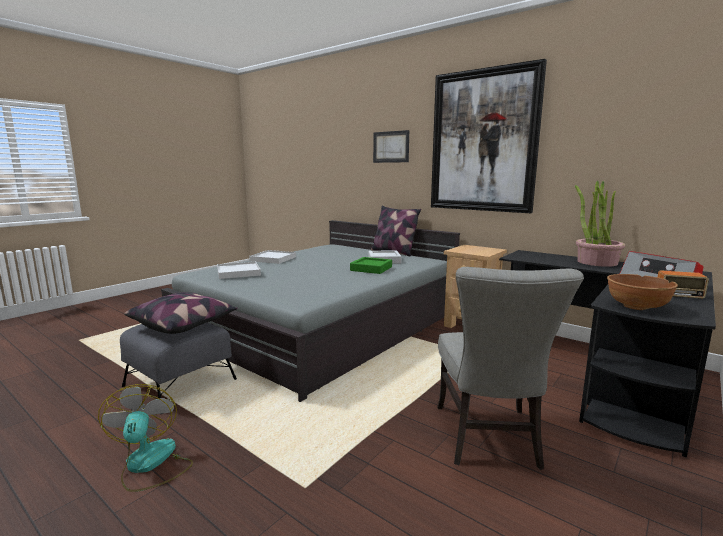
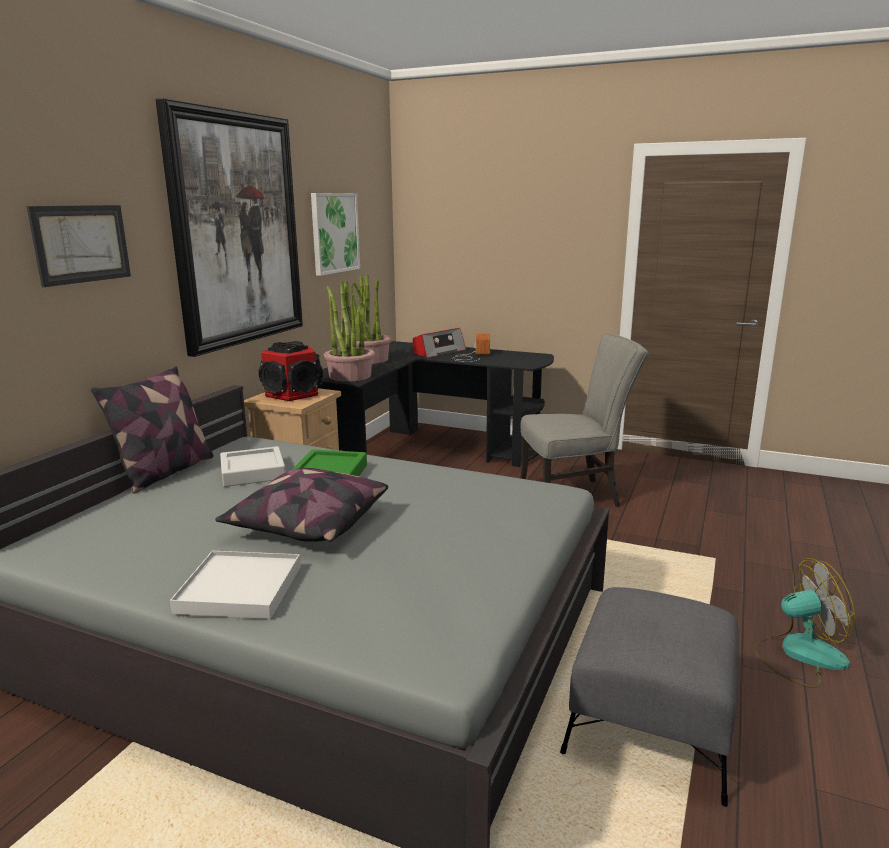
camera: 105 degrees left, 5 degrees up
fan [98,384,193,492] -> fan turned 150 degrees counterclockwise [753,558,855,688]
pillow [124,292,238,334] -> pillow moved to [215,468,388,542]
white tray [217,262,261,279] -> none
brown bowl [607,274,678,310] -> none
none -> speaker [259,341,323,401]
none -> picture [311,193,360,276]
none -> potted plant [324,280,375,382]

